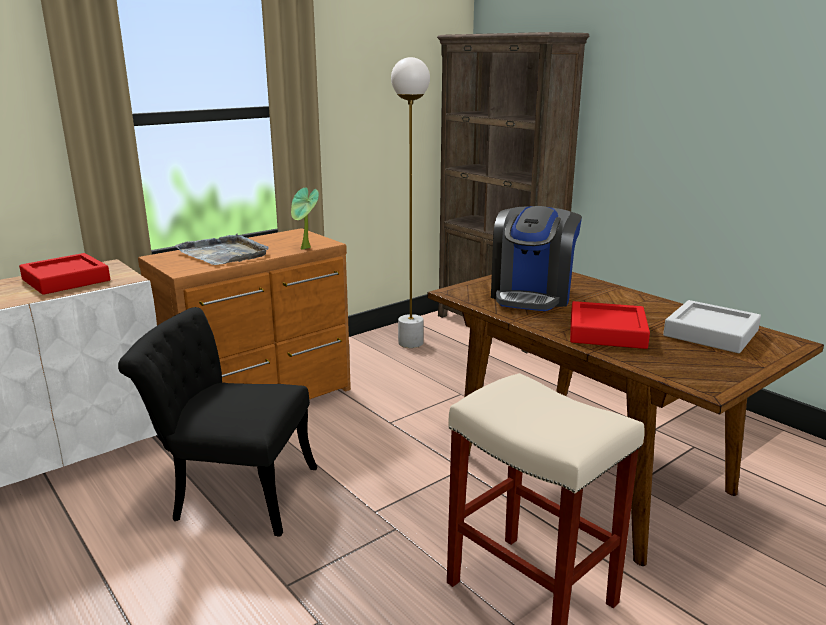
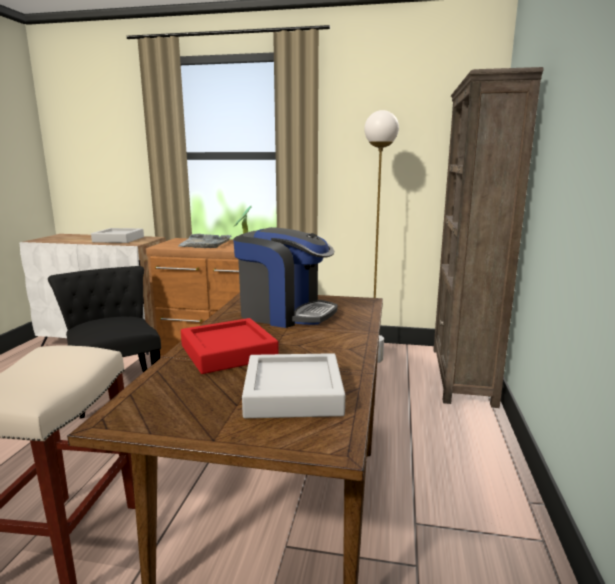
camera: 50 degrees right, 5 degrees down
red tray [19,253,110,295] -> grey tray [91,228,144,243]
coffee machine [491,206,582,311] -> coffee machine turned 135 degrees counterclockwise [233,227,338,328]

